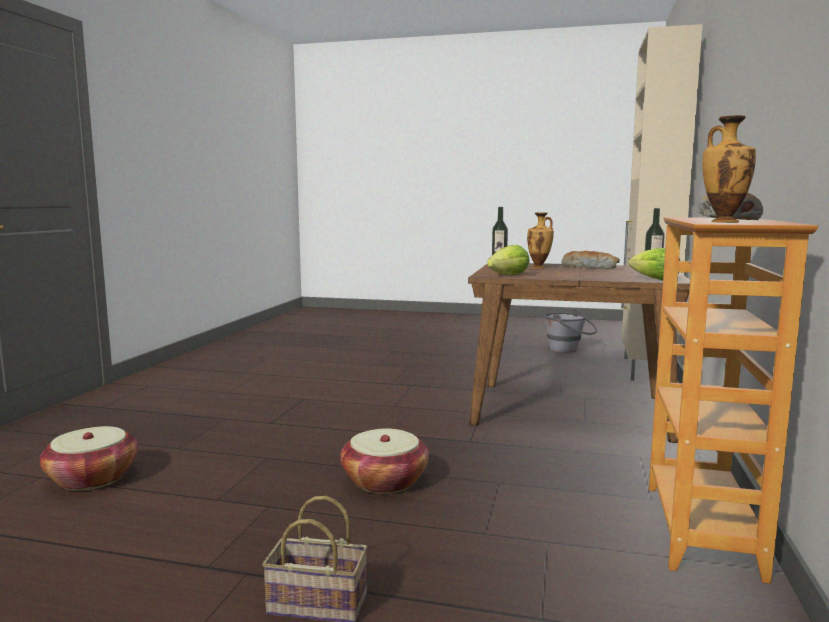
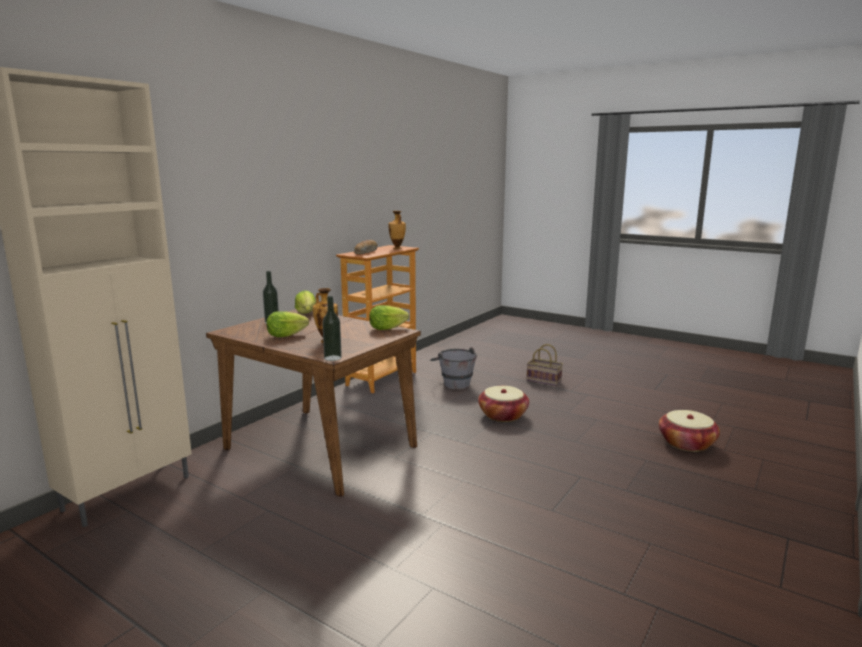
camera: 160 degrees left, 5 degrees up
grey bucket [544,309,597,353] -> grey bucket moved to [431,347,477,390]
bread [561,251,620,269] -> lettuce [266,311,309,337]

